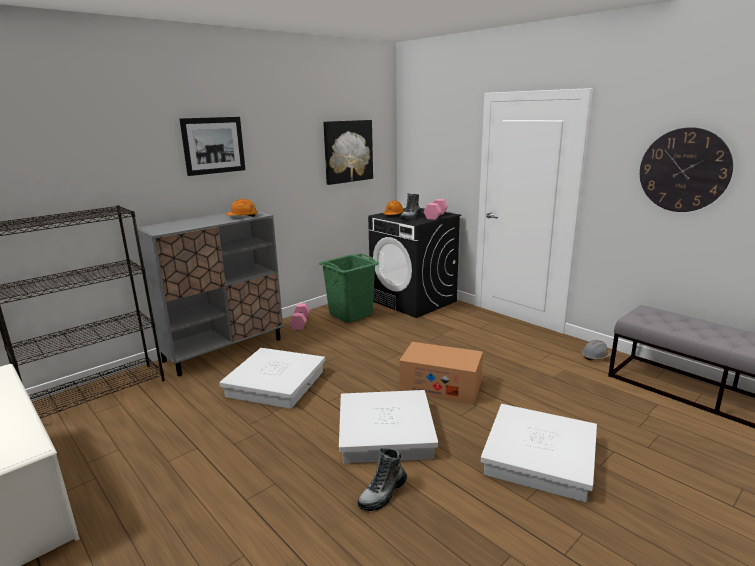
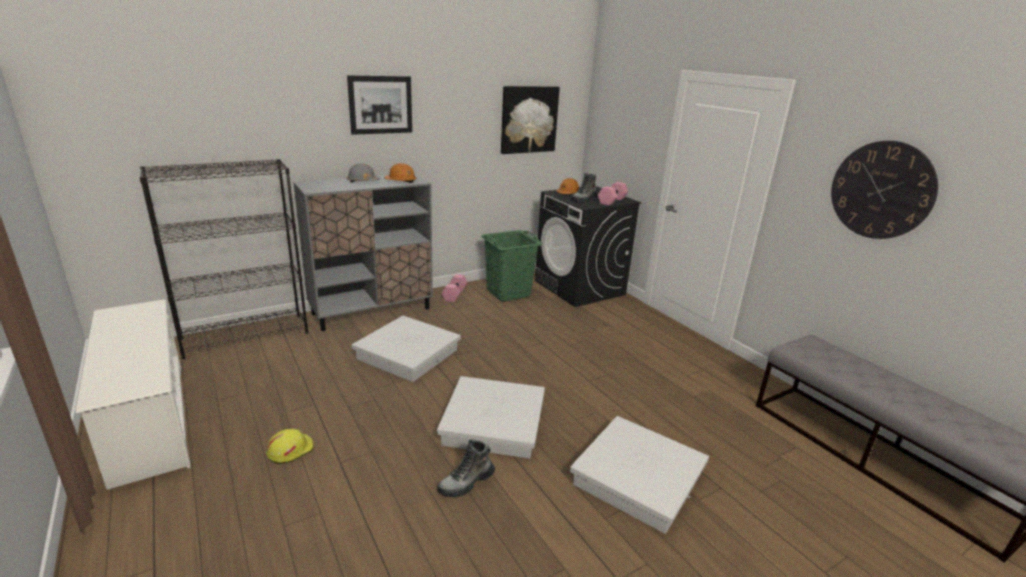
camera: 10 degrees right, 5 degrees up
cardboard box [399,342,483,405] -> none
grey hard hat [581,340,612,360] -> grey hard hat moved to [347,163,381,182]
none -> yellow hard hat [266,429,313,464]

